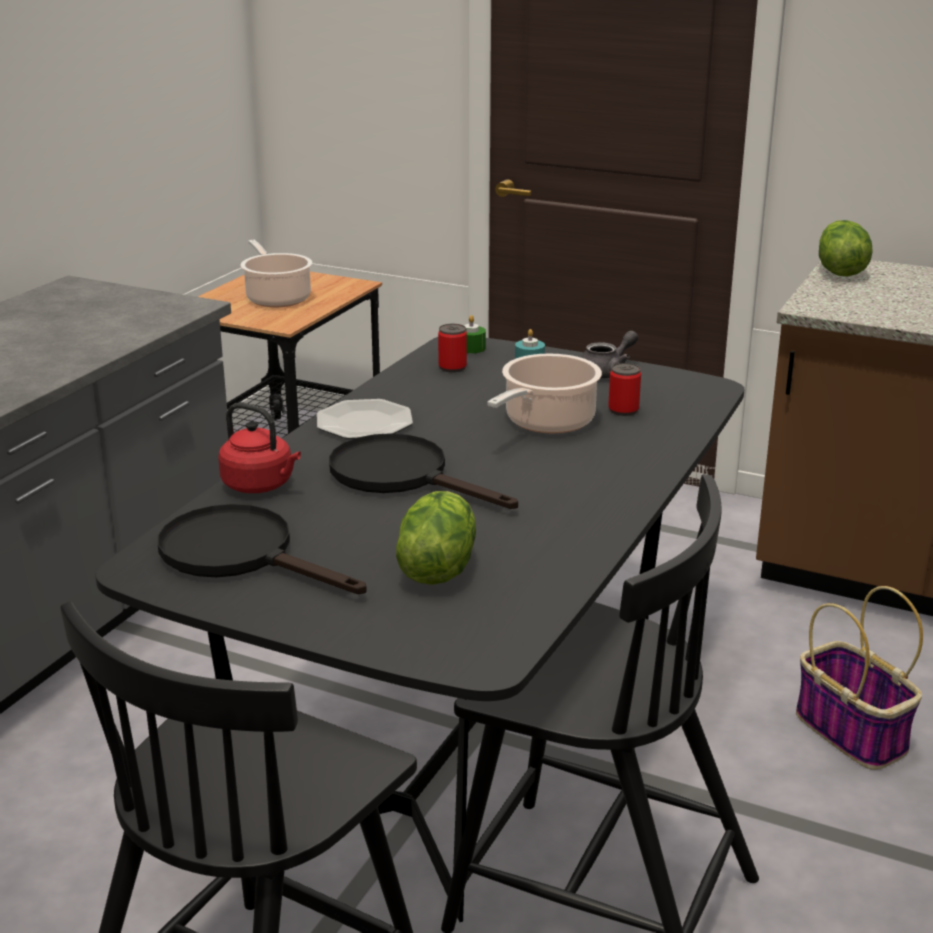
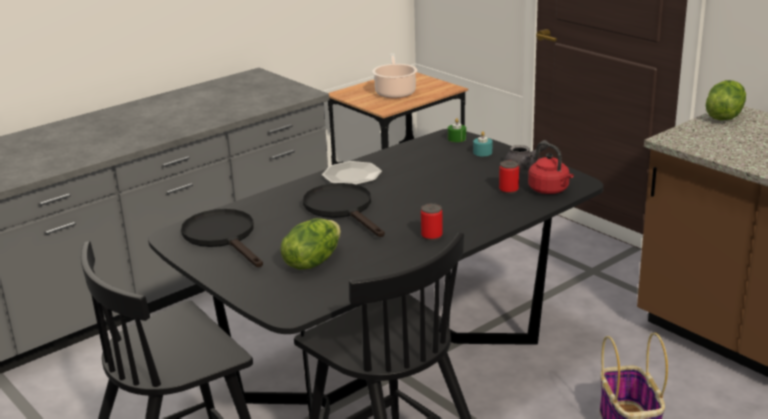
camera: 25 degrees right, 0 degrees up
red kettle [218,403,301,493] -> red kettle moved to [528,142,574,194]
can [438,324,467,373] -> can moved to [421,203,443,241]
cooking pot [487,354,602,433] -> none

